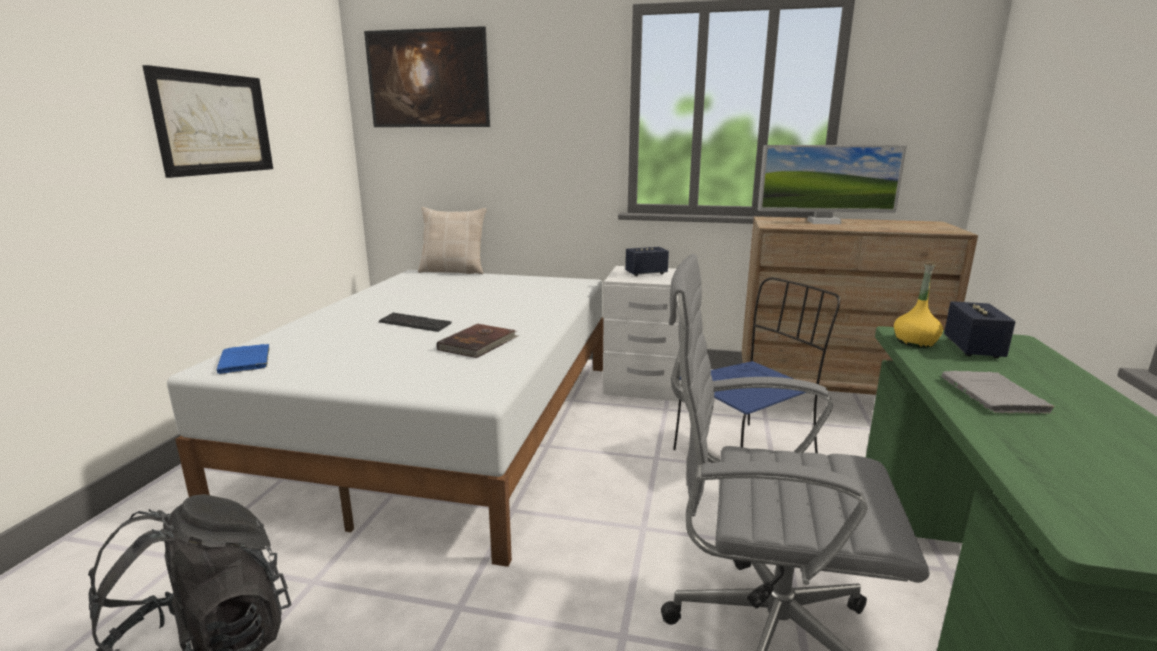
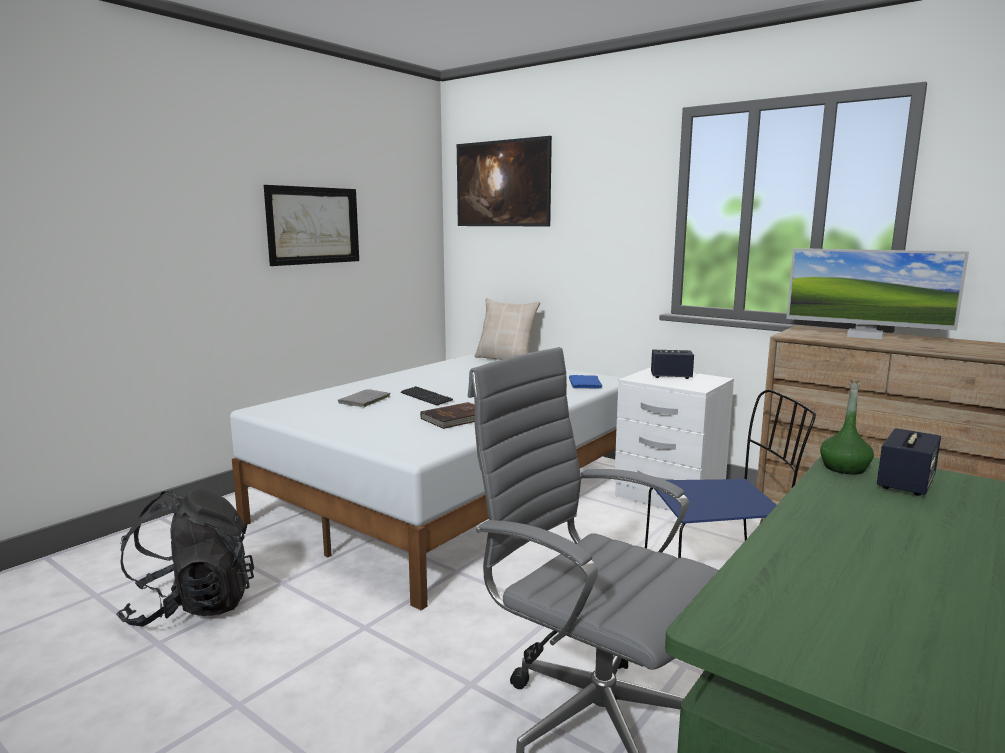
camera: 25 degrees right, 5 degrees down
blue book [217,344,270,374] -> blue book moved to [569,375,602,389]
yellow bottle [894,262,943,348] -> green bottle [820,380,874,475]
grey book [941,371,1056,414] -> grey book moved to [338,389,390,407]

